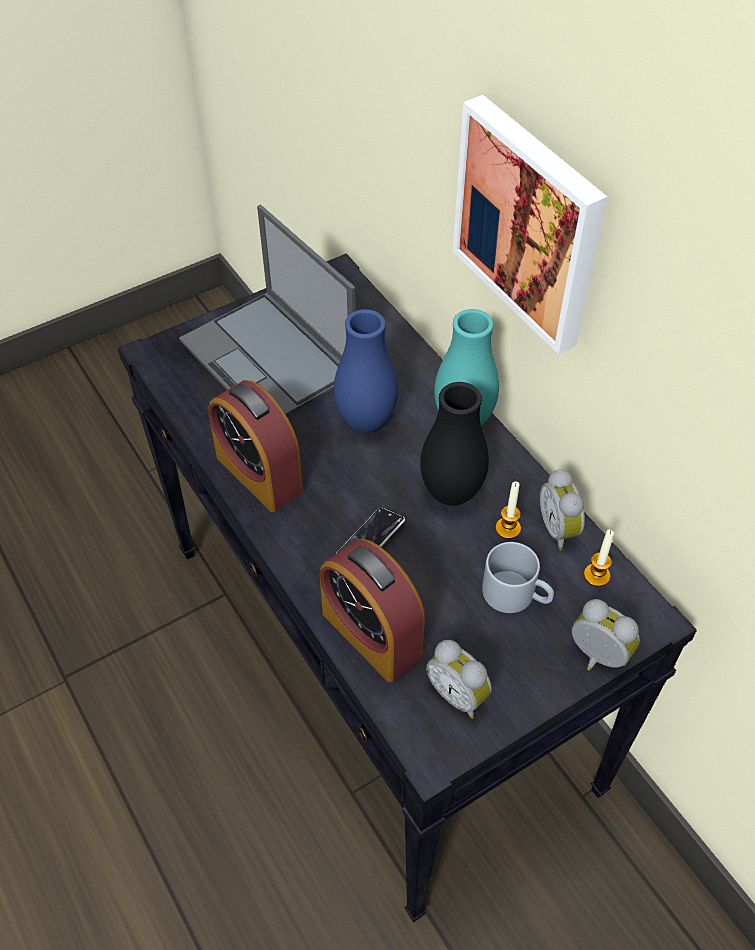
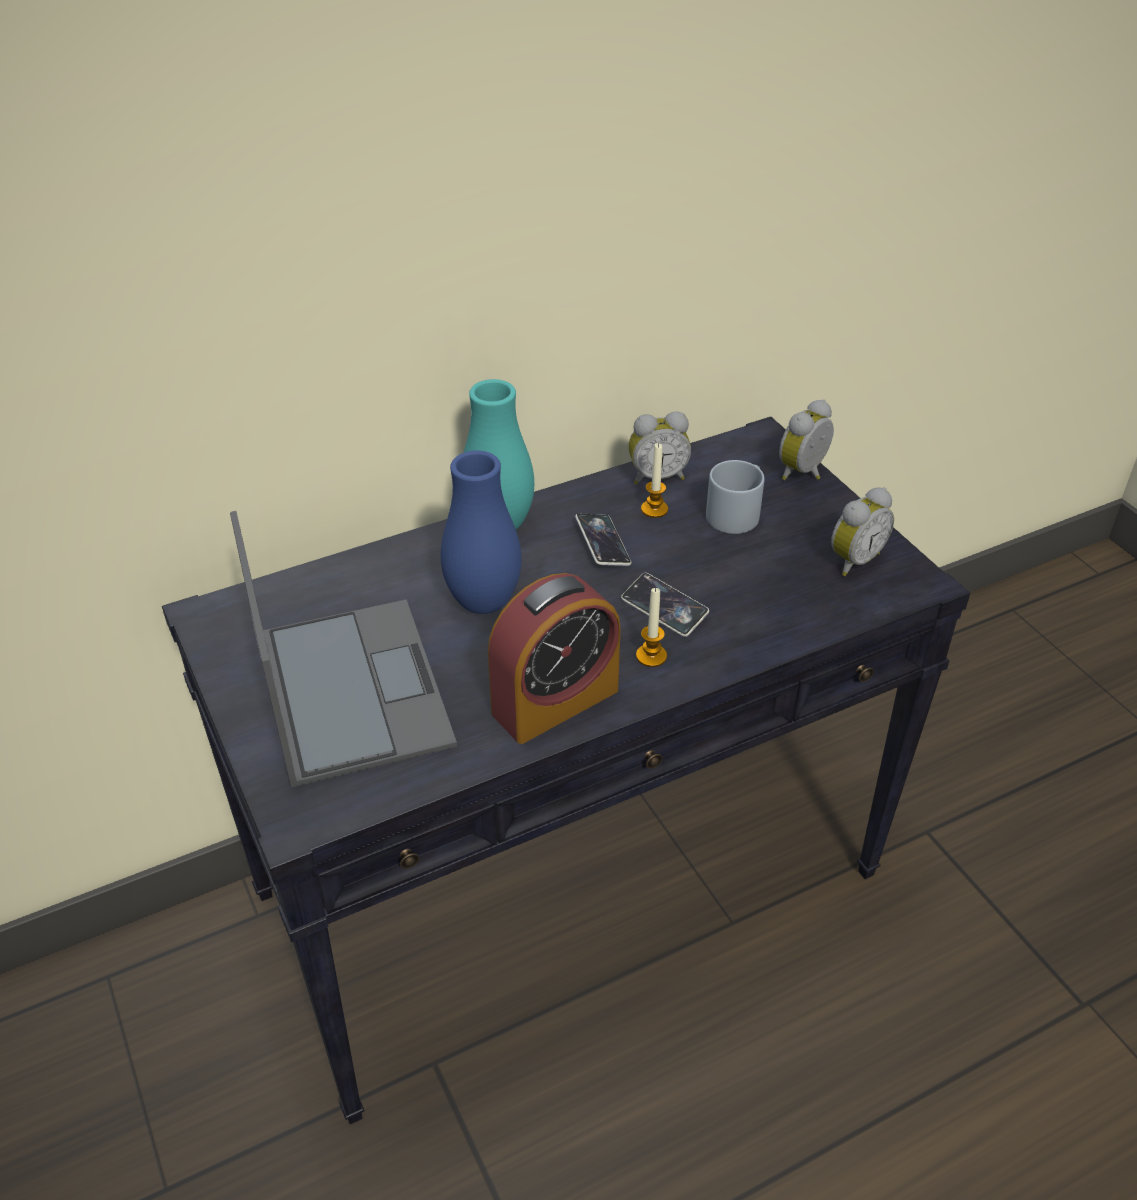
camera: 85 degrees left, 10 degrees down
laptop [179,205,356,416] -> laptop turned 75 degrees counterclockwise [230,511,457,787]
alarm clock [319,539,425,682] -> none
black vase [420,382,489,506] -> phone [575,514,631,566]
picture [453,95,608,355] -> none
candle [584,530,614,587] -> candle moved to [636,587,667,667]

